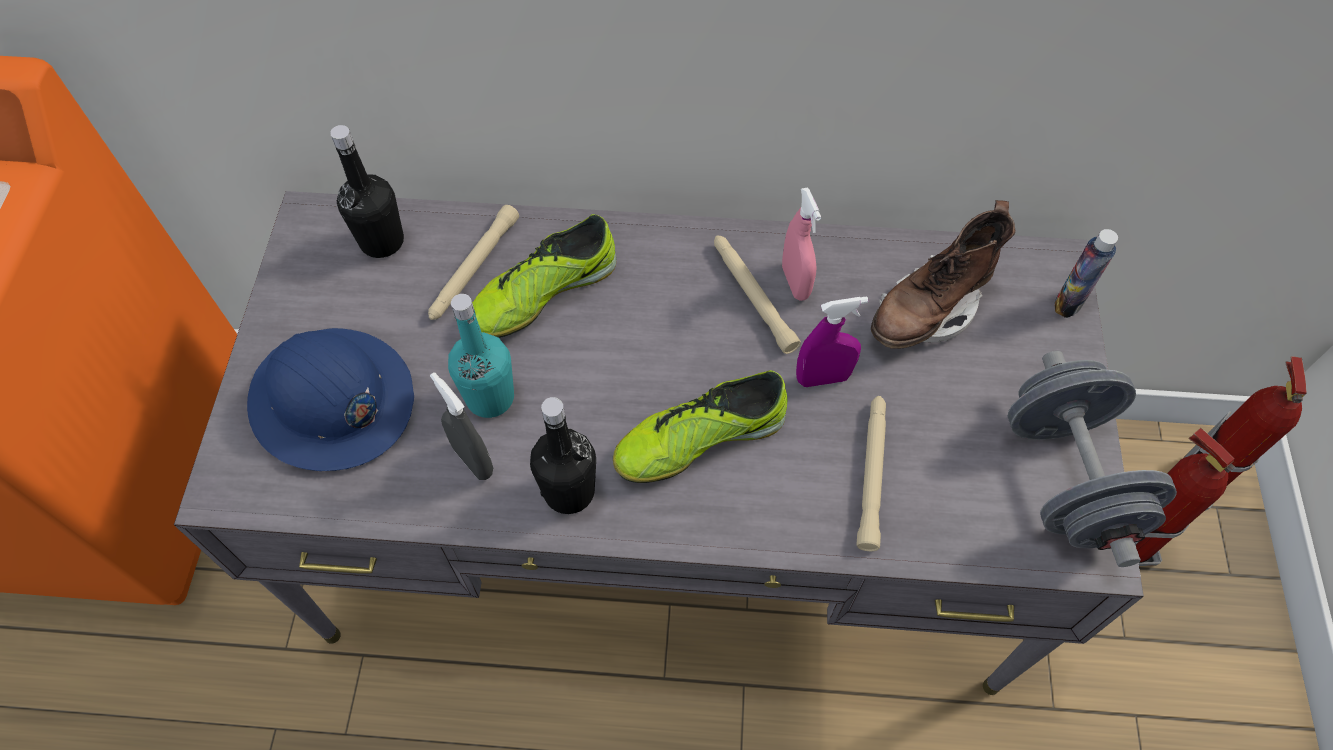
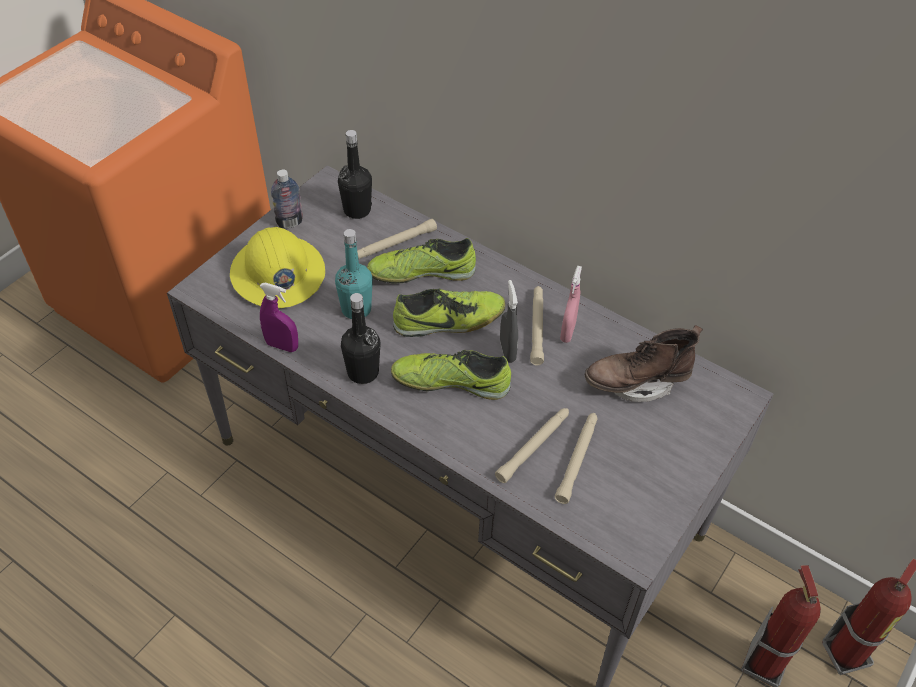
camera: 30 degrees right, 10 degrees down
blue hard hat [247,328,414,471] -> yellow hard hat [230,227,325,308]
grey spray bottle [430,372,493,480] -> grey spray bottle moved to [500,280,518,363]
purple spray bottle [796,296,868,387] -> purple spray bottle moved to [259,283,298,352]
grey dumbbell [1008,351,1177,567] -> none
bottle [1055,229,1118,318] -> bottle moved to [271,169,303,228]
none -> shoe [393,289,505,337]
none -> beige flashlight [555,413,597,504]

